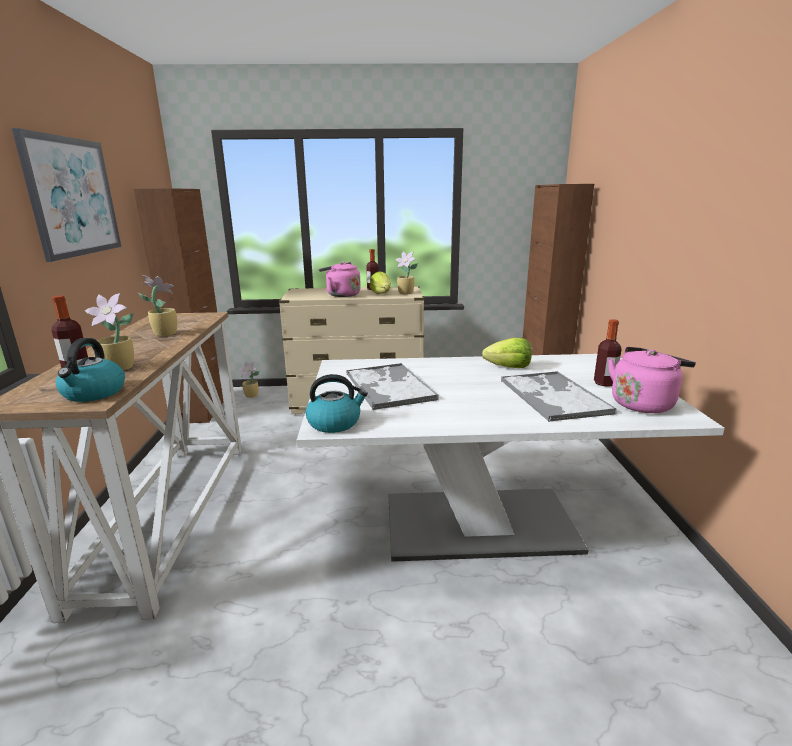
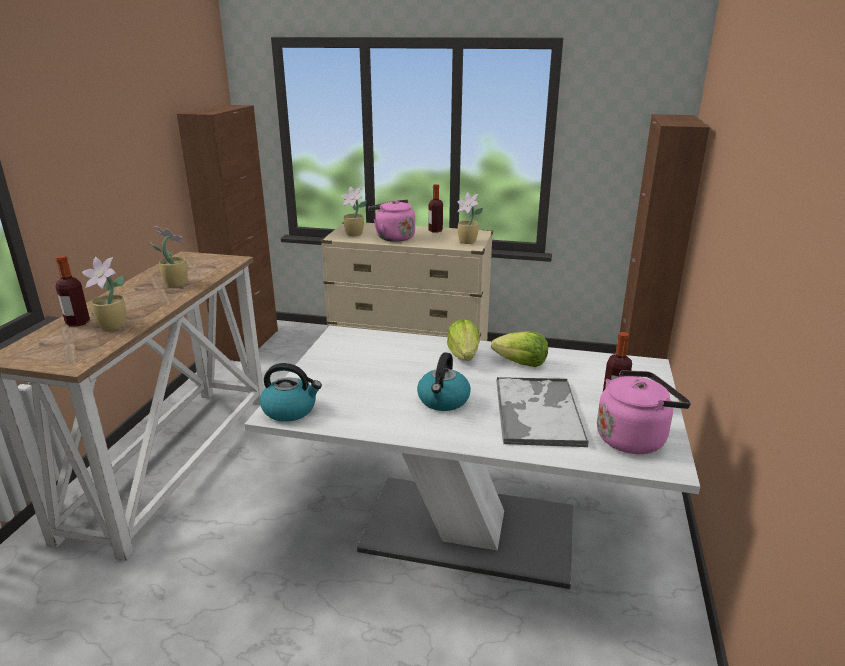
camera: 15 degrees right, 5 degrees up
picture [12,128,121,262] -> none
kettle [56,338,125,402] -> kettle moved to [417,352,471,411]
potted plant [239,361,260,398] -> potted plant moved to [342,187,367,236]
tray [346,363,439,410] -> none
lettuce [370,271,391,294] -> lettuce moved to [447,319,480,361]

